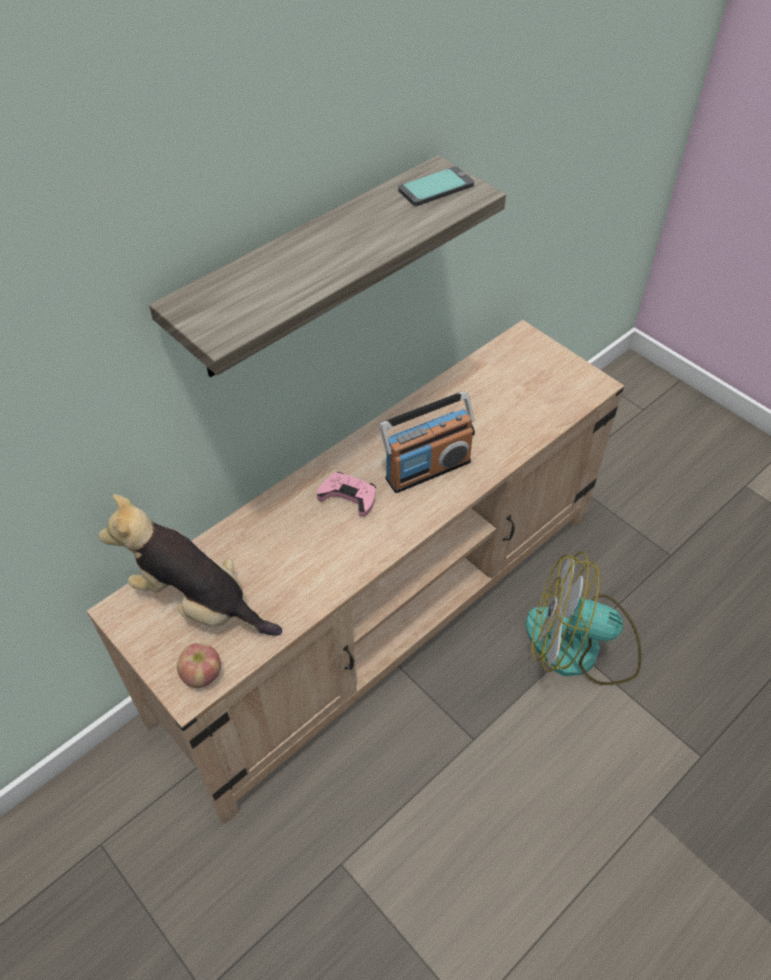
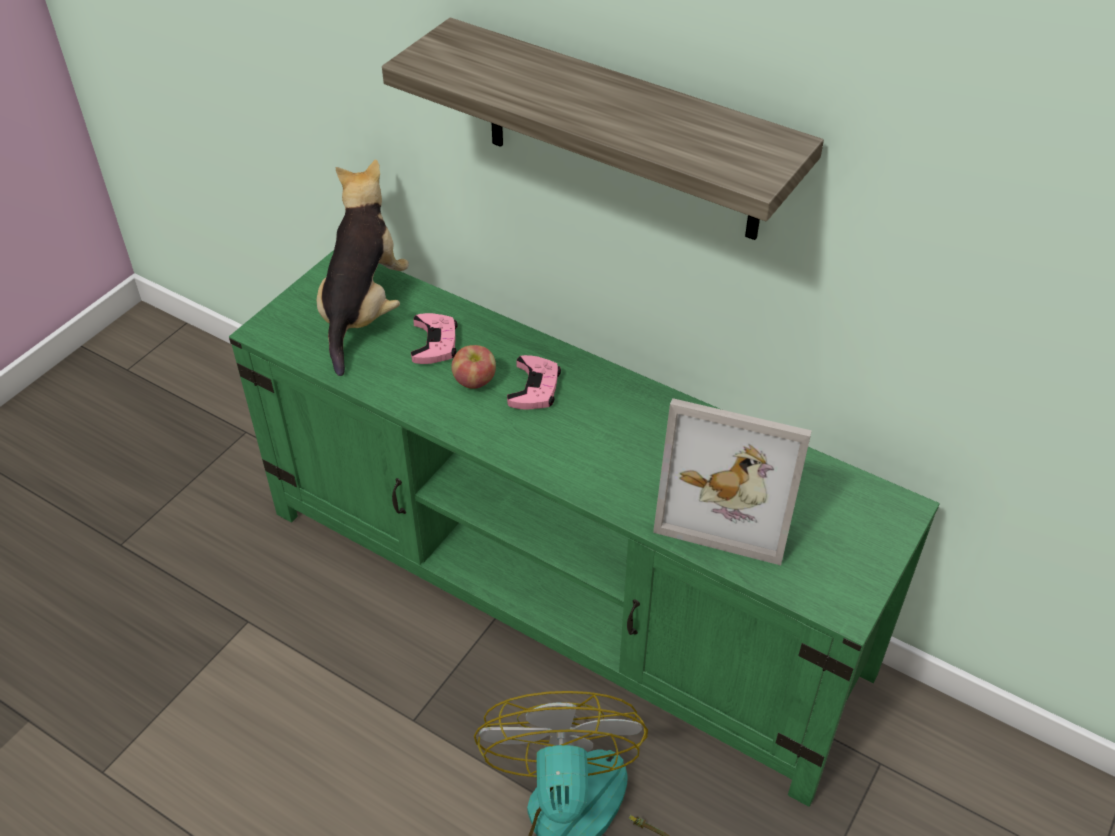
camera: 75 degrees right, 5 degrees down
beige tv stand [87,320,624,824] -> green tv stand [229,250,940,807]
apple [177,643,221,688] -> apple moved to [451,345,496,389]
radio [380,391,475,493] -> none
phone [398,166,474,206] -> none
none -> pink game controller [411,313,458,364]
none -> picture frame [653,398,812,565]

